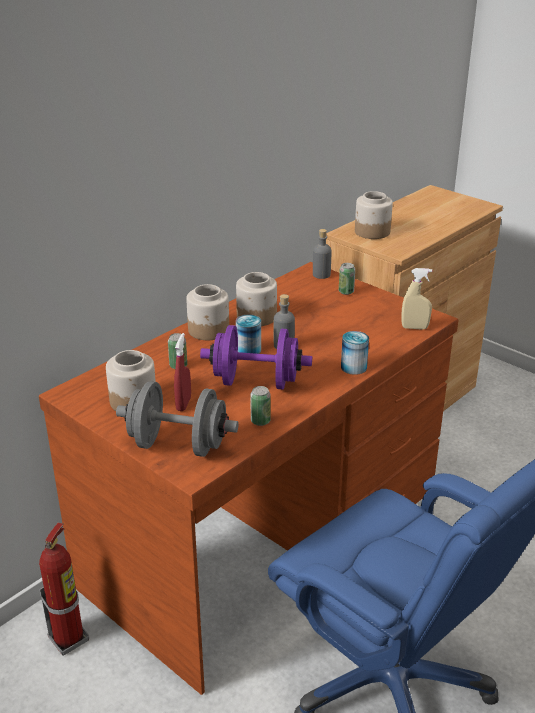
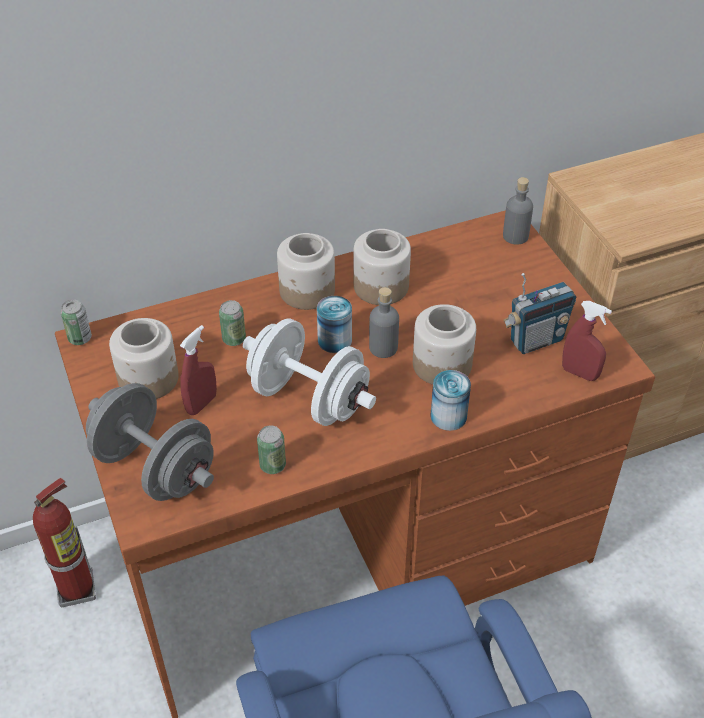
camera: 25 degrees right, 15 degrees up
purple dumbbell [200,325,312,389] -> white dumbbell [243,318,376,426]
can [339,263,355,295] -> can moved to [61,300,92,345]
jar [355,191,393,239] -> jar moved to [413,304,476,385]
beige spray bottle [401,268,432,329] -> red spray bottle [562,301,612,381]
none -> radio [504,273,576,354]

